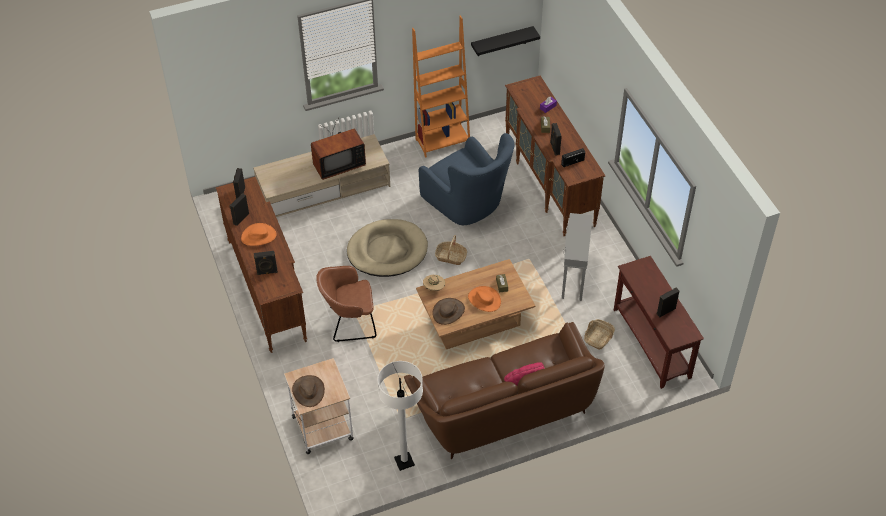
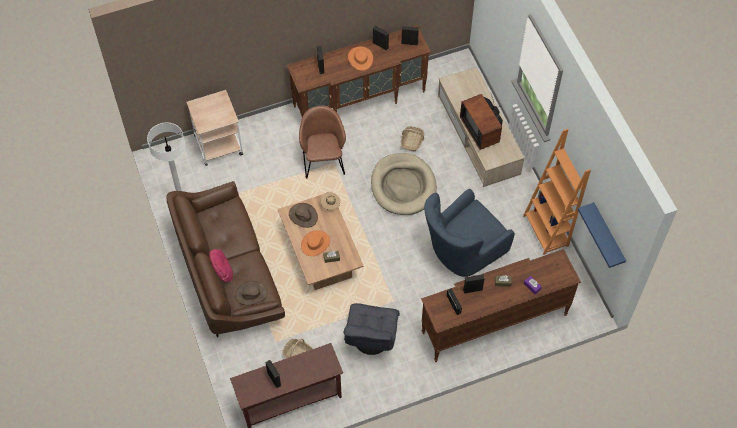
camera: 90 degrees right, 10 degrees up
brown hat [292,375,325,407] -> brown hat moved to [235,281,268,305]
basket [435,235,467,265] -> basket moved to [401,126,424,152]
black shelf [471,26,540,56] -> blue shelf [578,202,626,268]
grey side table [562,213,592,301] -> grey armchair [343,303,400,355]

